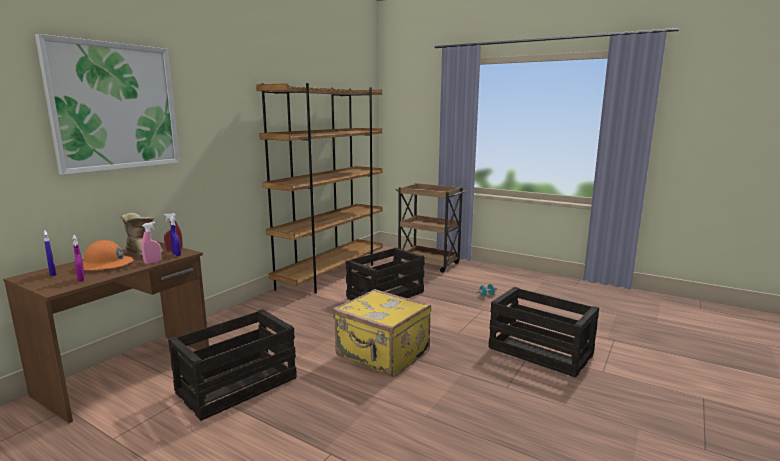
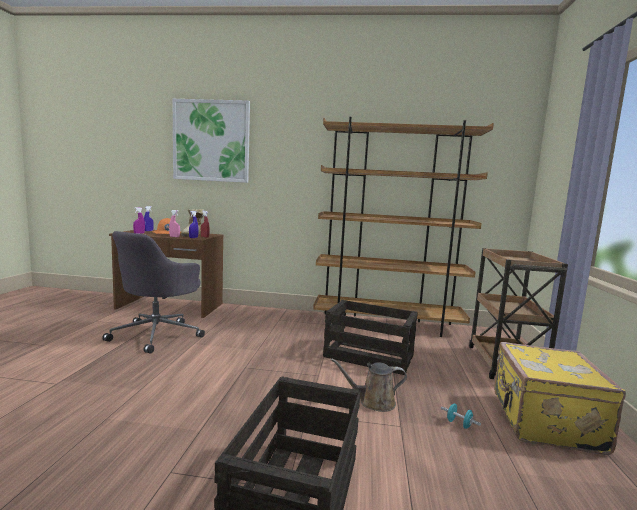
camera: 65 degrees right, 5 degrees down
crate [168,309,297,421] -> grey office chair [102,231,205,354]
yellow suitcase [333,289,431,377] -> yellow suitcase moved to [494,342,626,455]
none -> brown watering can [330,358,407,412]

